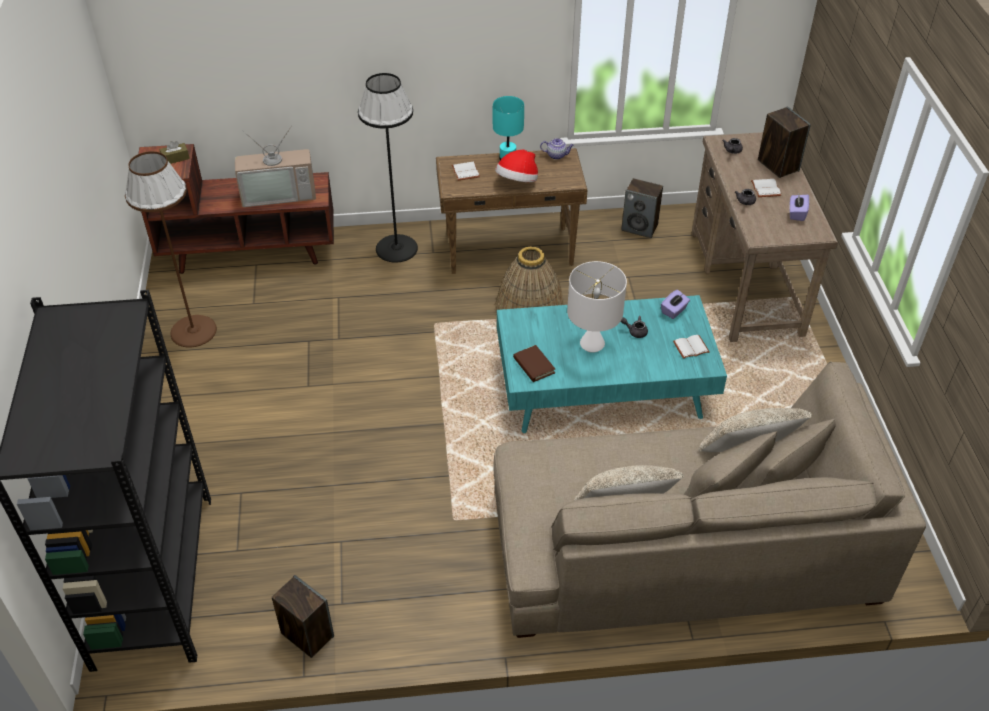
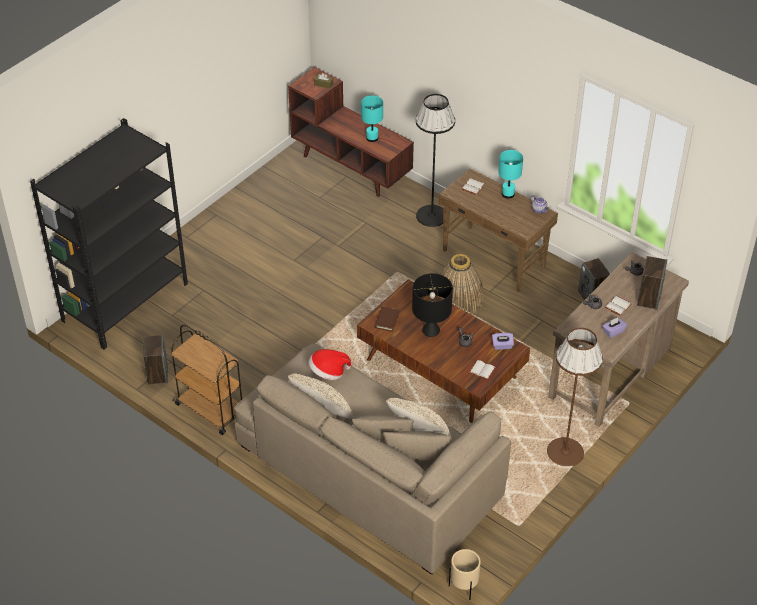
camera: 45 degrees right, 0 degrees up
brown floor lamp [125,151,217,347] -> brown floor lamp moved to [547,328,603,466]
television [235,125,316,207] -> turquoise table lamp [361,95,383,142]
hat [495,150,538,182] -> hat moved to [308,349,351,380]
turquoise coffee table [497,295,727,433] -> brown coffee table [357,279,530,423]
white table lamp [567,261,627,353] -> black table lamp [412,273,453,337]
none -> brown cart [171,324,242,435]
none -> beige planter [449,549,481,600]

